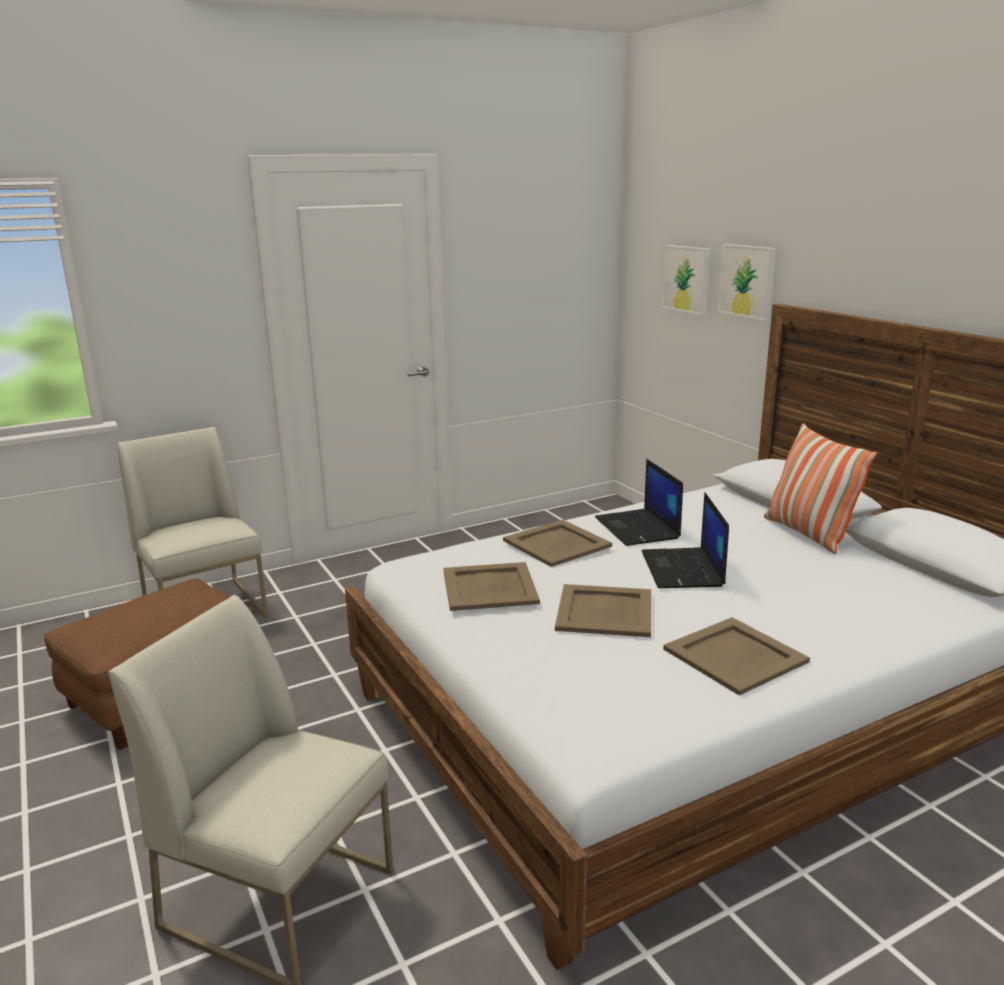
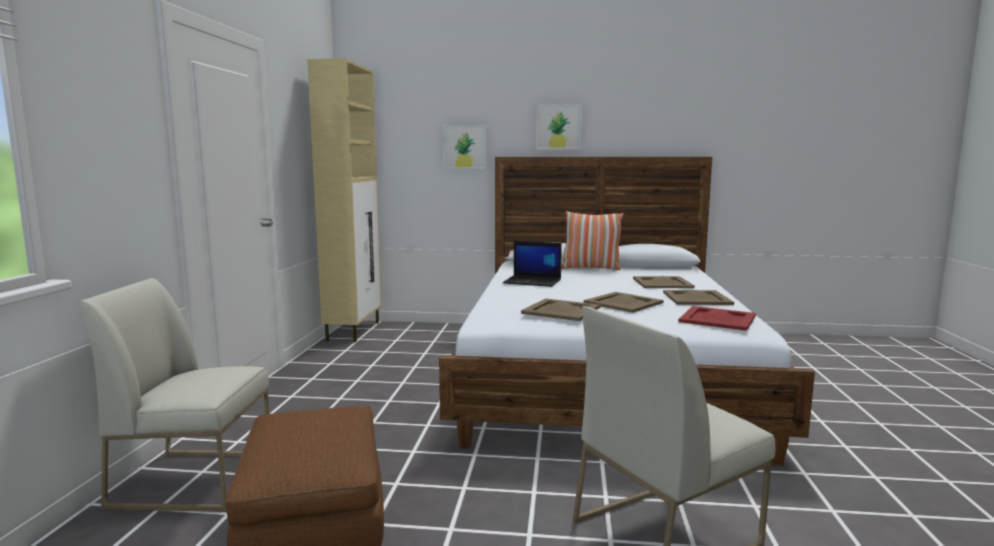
camera: 55 degrees left, 10 degrees down
beige tray [503,519,612,567] -> beige tray moved to [633,276,695,288]
laptop [642,492,729,588] -> none
picture [662,245,711,316] -> picture moved to [537,104,581,149]
none -> beige cabinet [307,58,382,342]
none -> red tray [678,306,756,331]

